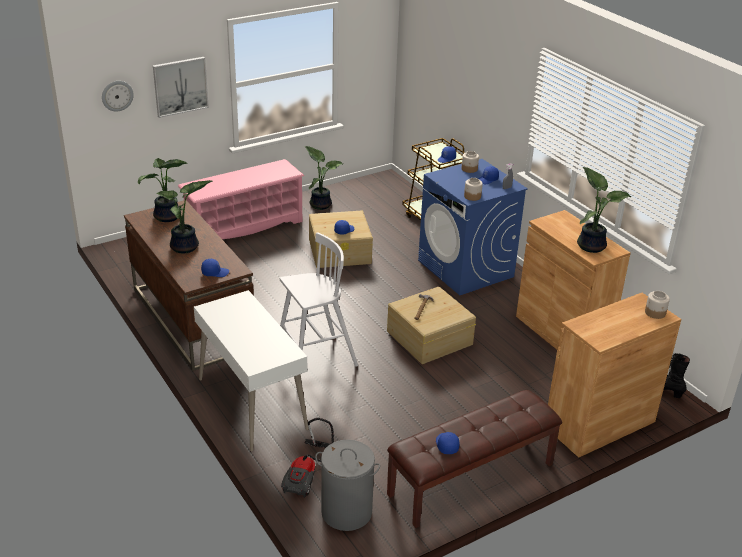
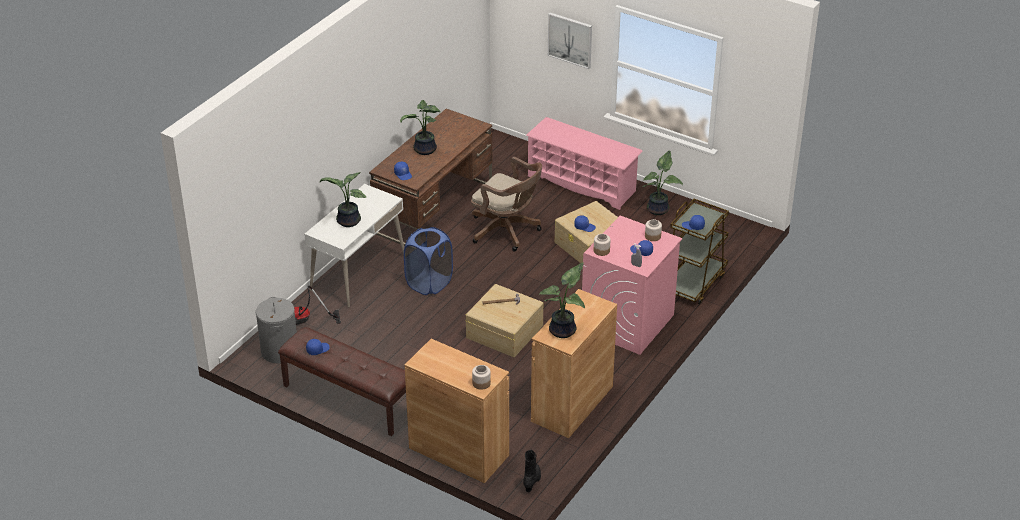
camera: 65 degrees right, 5 degrees up
wall clock [102,81,134,112] -> none
potted plant [138,158,187,222] -> potted plant moved to [320,172,366,227]
white stool [280,232,358,367] -> blue laundry basket [404,227,453,295]
blue washing machine [418,159,528,295] -> pink washing machine [582,216,682,355]
none -> brown office chair [471,157,542,252]

